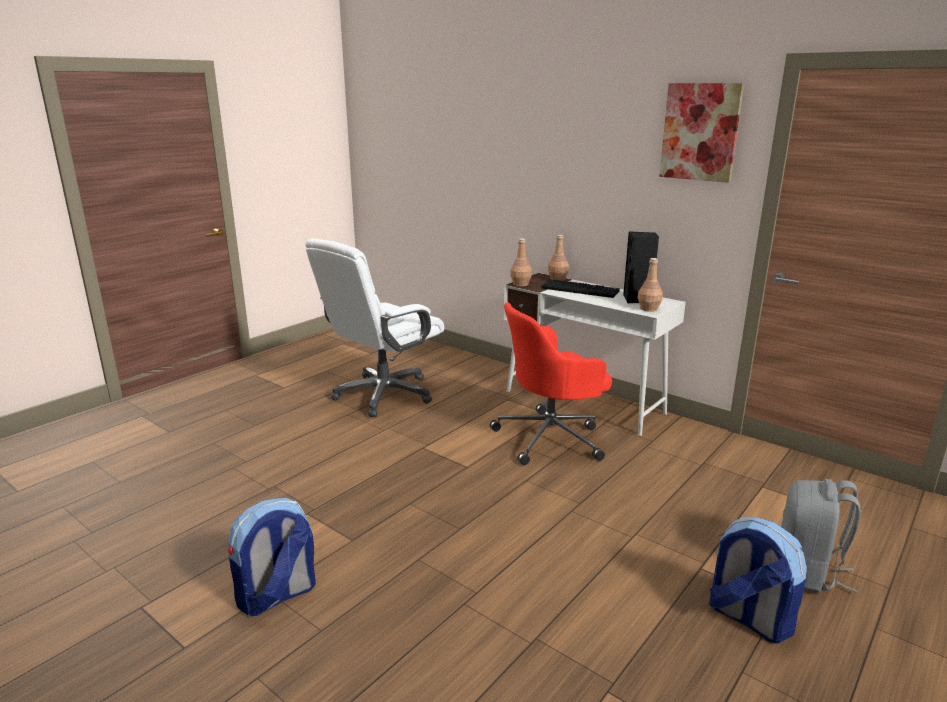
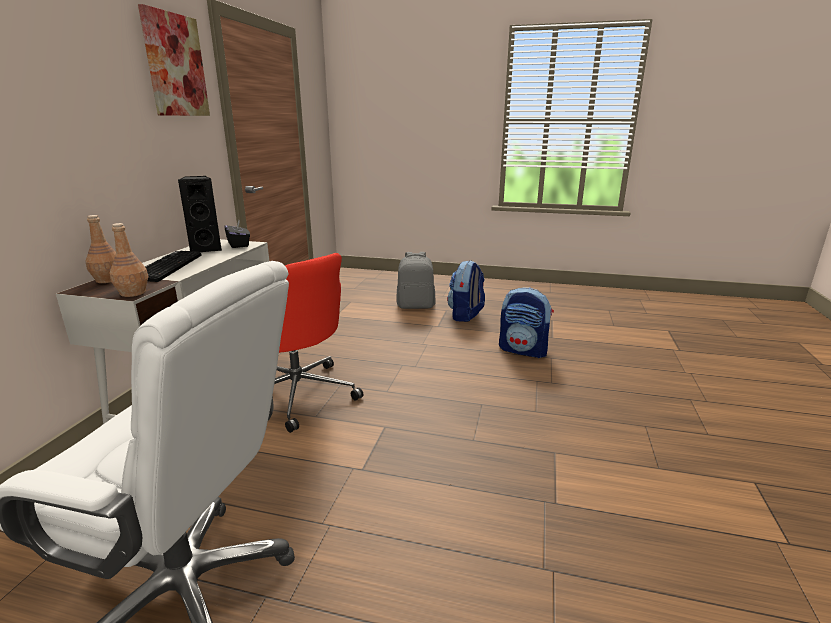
camera: 115 degrees left, 0 degrees up
backpack [228,498,316,617] -> backpack moved to [499,288,554,358]
brown bottle [638,258,663,312] -> black tissue box [224,220,250,248]

